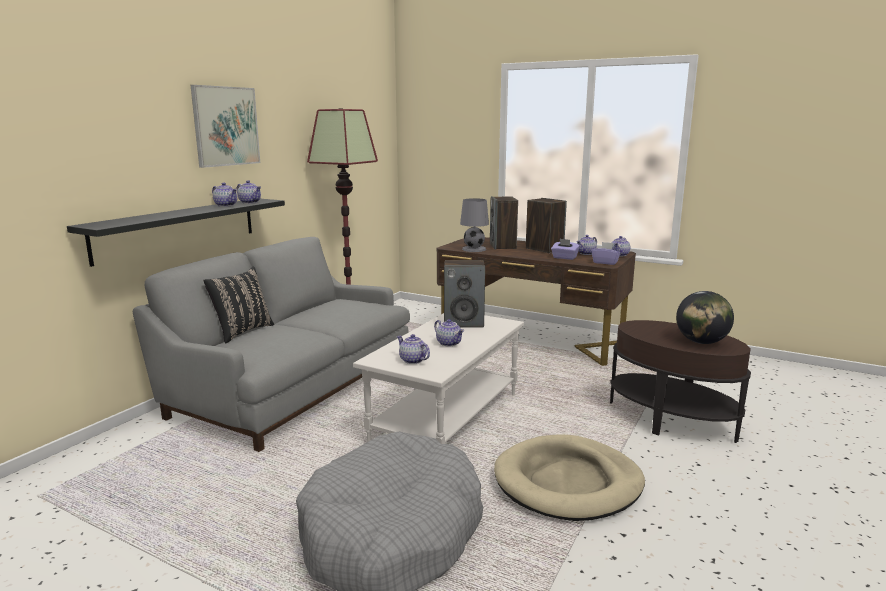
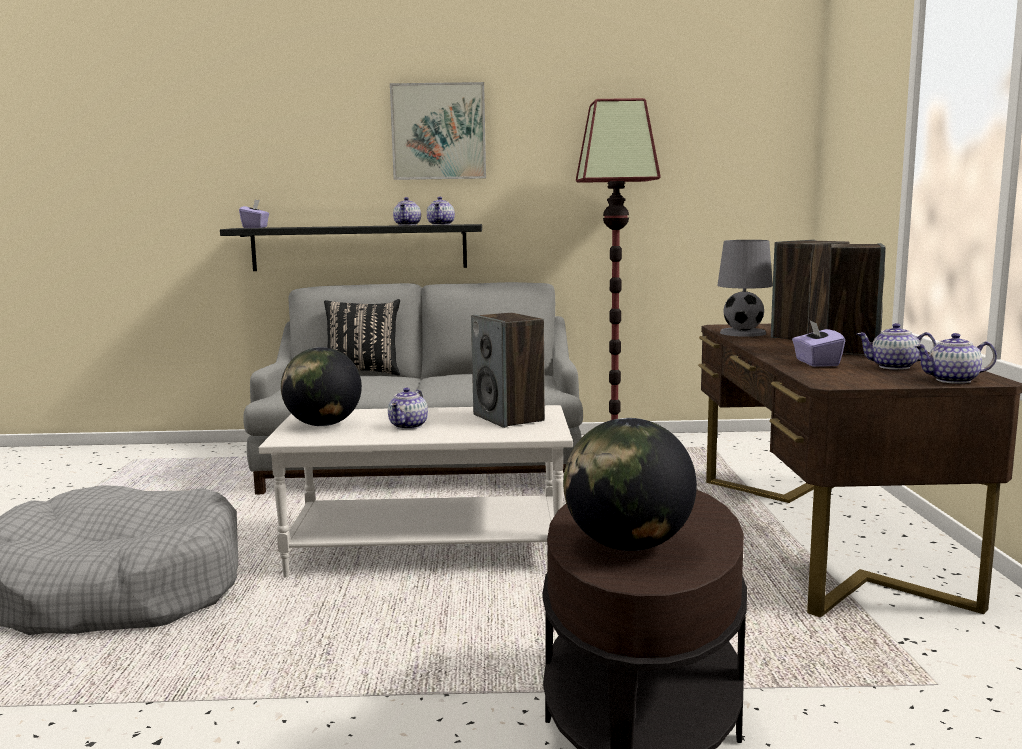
camera: 60 degrees right, 5 degrees down
teapot [397,334,430,364] -> globe [281,347,362,426]
beige dog bed [494,434,645,521] -> none
purple tissue box [592,242,621,265] -> purple tissue box moved to [239,200,269,228]

